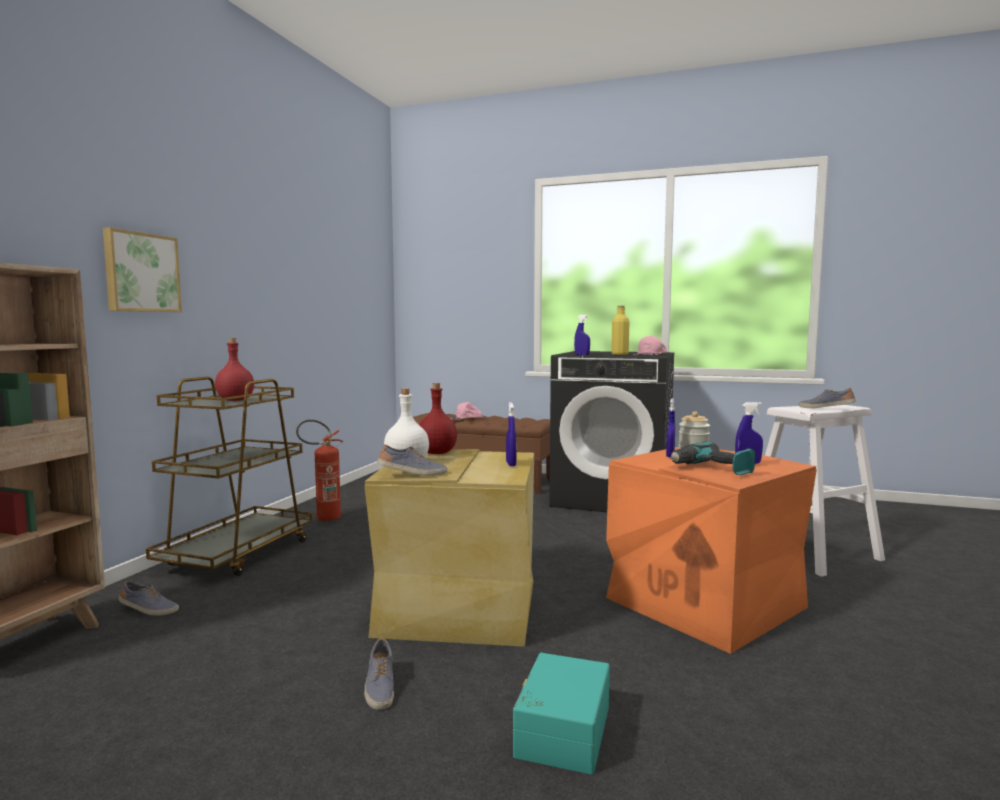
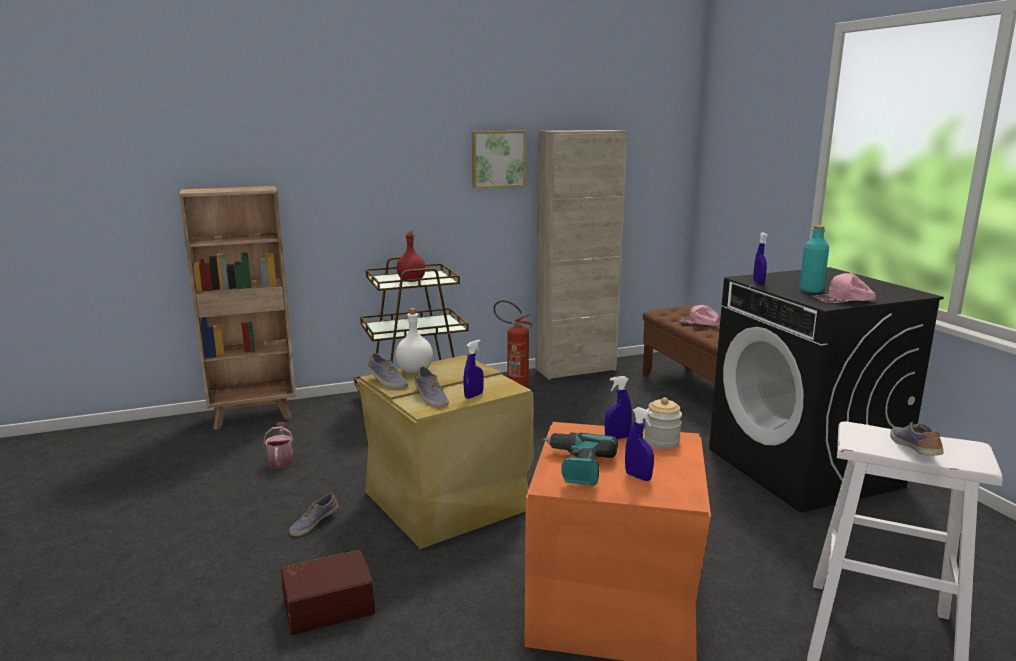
camera: 50 degrees right, 10 degrees up
picture [103,227,182,312] -> picture moved to [472,131,526,189]
shoe [118,581,179,616] -> shoe moved to [415,366,449,407]
red bottle [419,383,457,454] -> none
turquoise storage box [513,653,610,775] -> brown storage box [281,550,375,635]
yellow bottle [611,306,629,355] -> turquoise bottle [799,225,829,293]
none -> watering can [263,422,294,469]
none -> beige cabinet [535,130,627,380]

